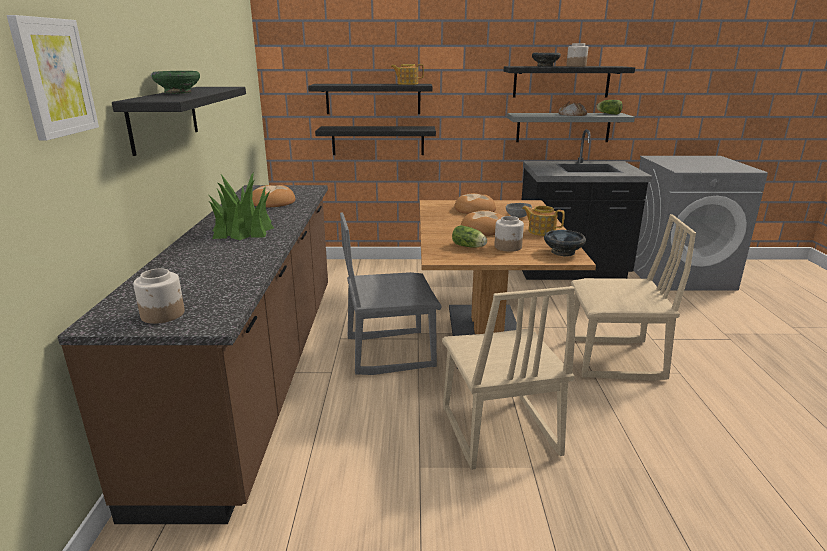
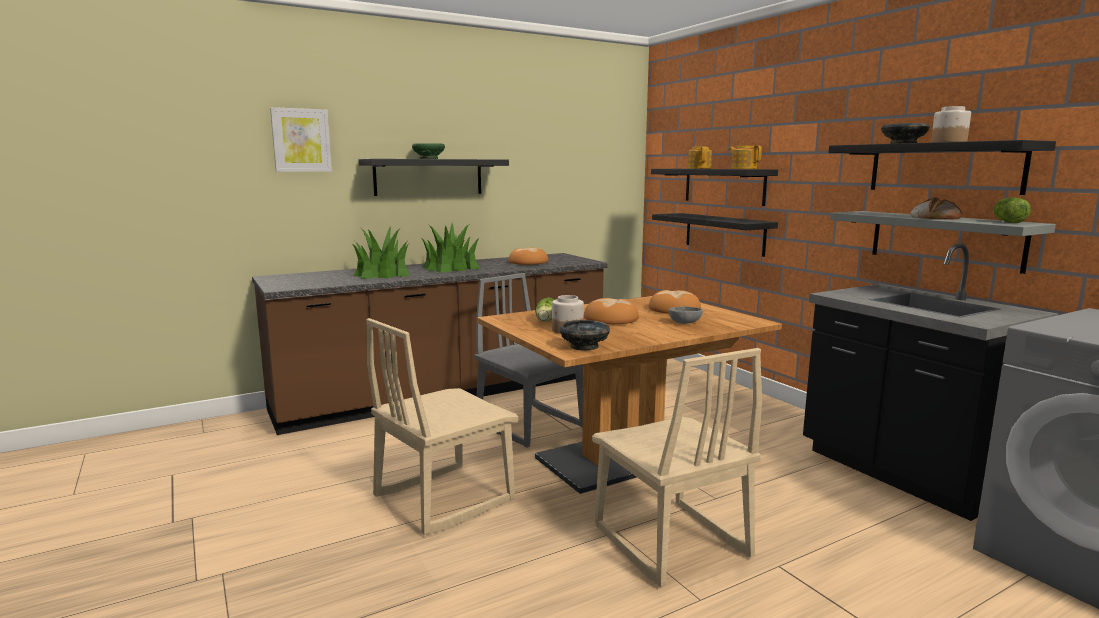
camera: 60 degrees right, 10 degrees down
jar [133,268,185,324] -> none
teapot [522,206,565,236] -> teapot moved to [688,146,712,169]
none -> potted plant [353,225,410,279]

